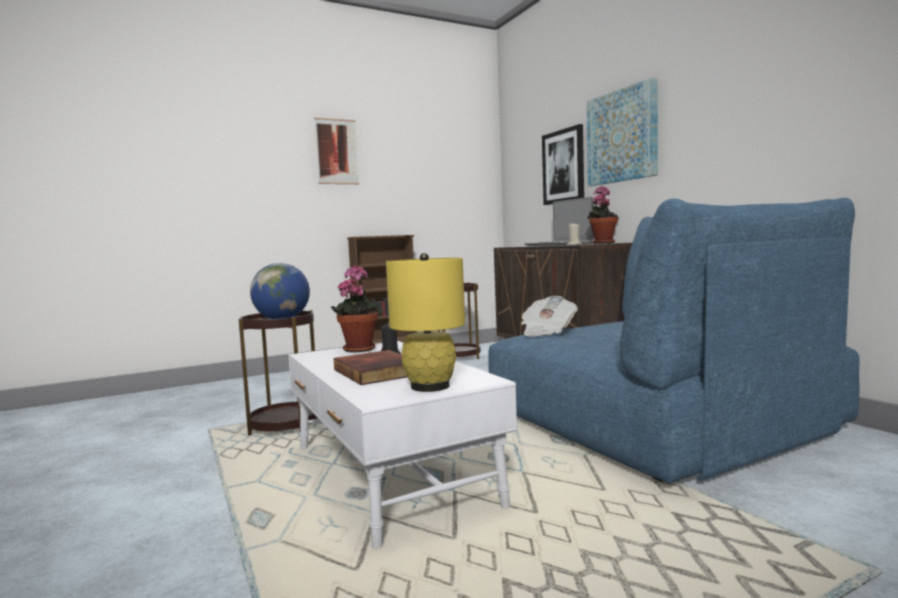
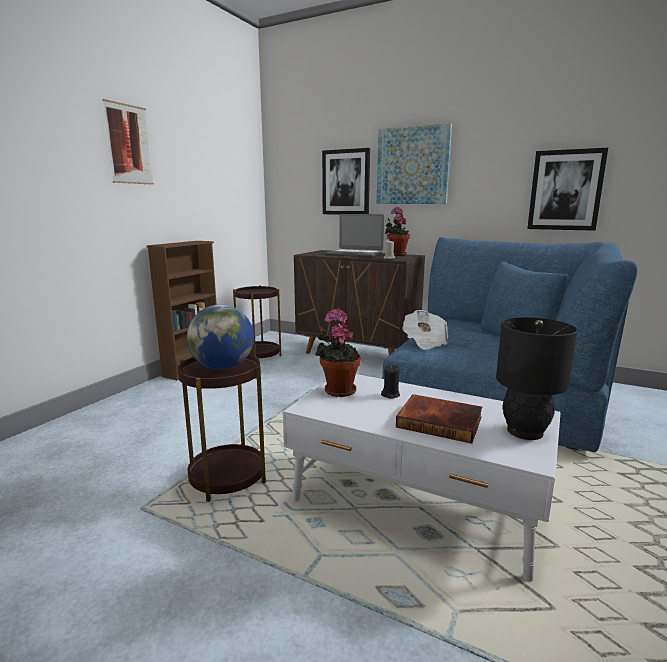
camera: 35 degrees left, 10 degrees up
yellow table lamp [386,253,465,392] -> black table lamp [496,317,578,440]
none -> picture [527,148,608,231]

